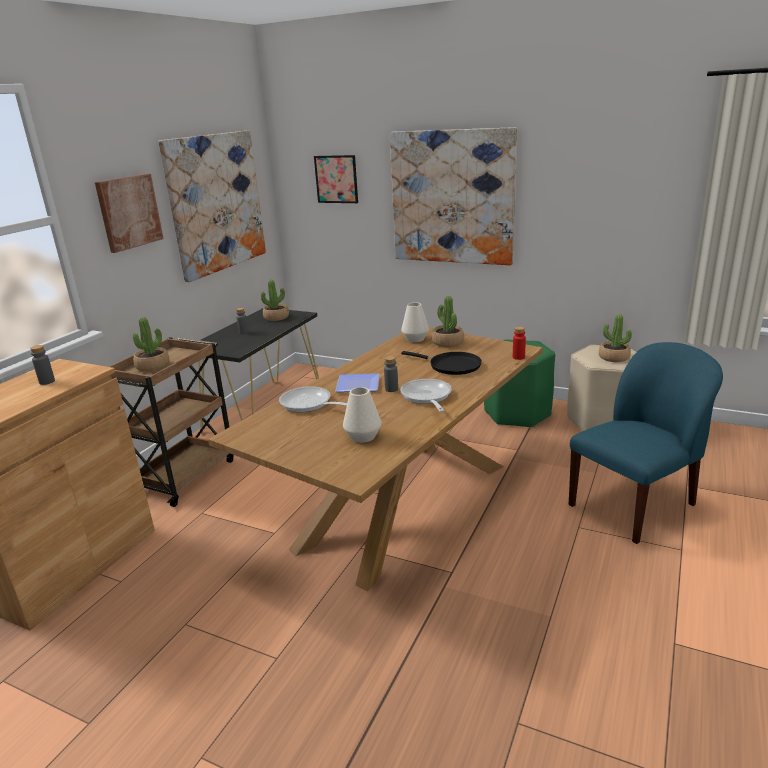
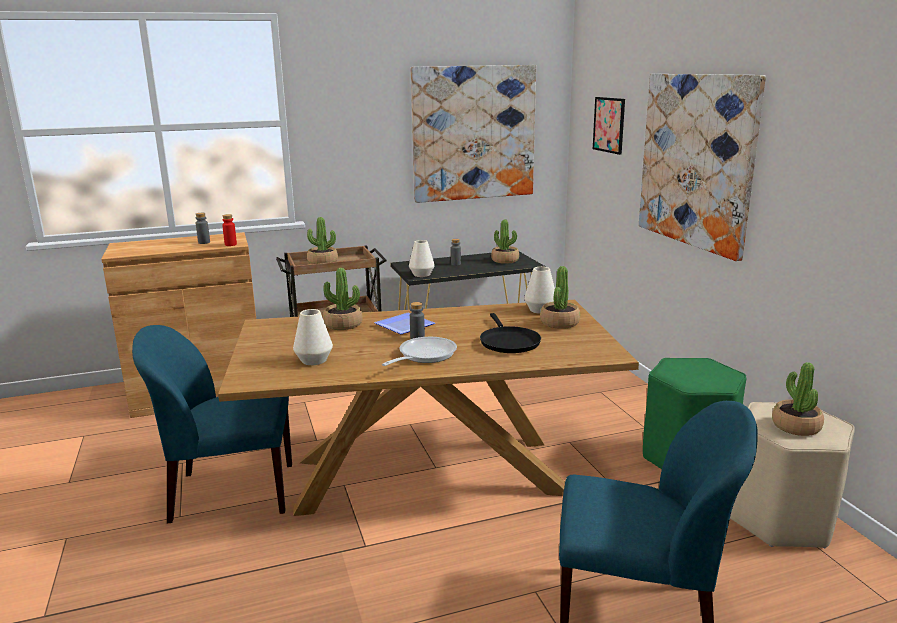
camera: 45 degrees right, 5 degrees down
picture [95,174,164,253] -> none
frying pan [279,386,347,412] -> potted plant [323,268,363,330]
red bottle [513,326,526,360] -> red bottle moved to [222,214,237,246]
none -> blue chair [132,325,292,523]
none -> white vase [409,240,435,277]

